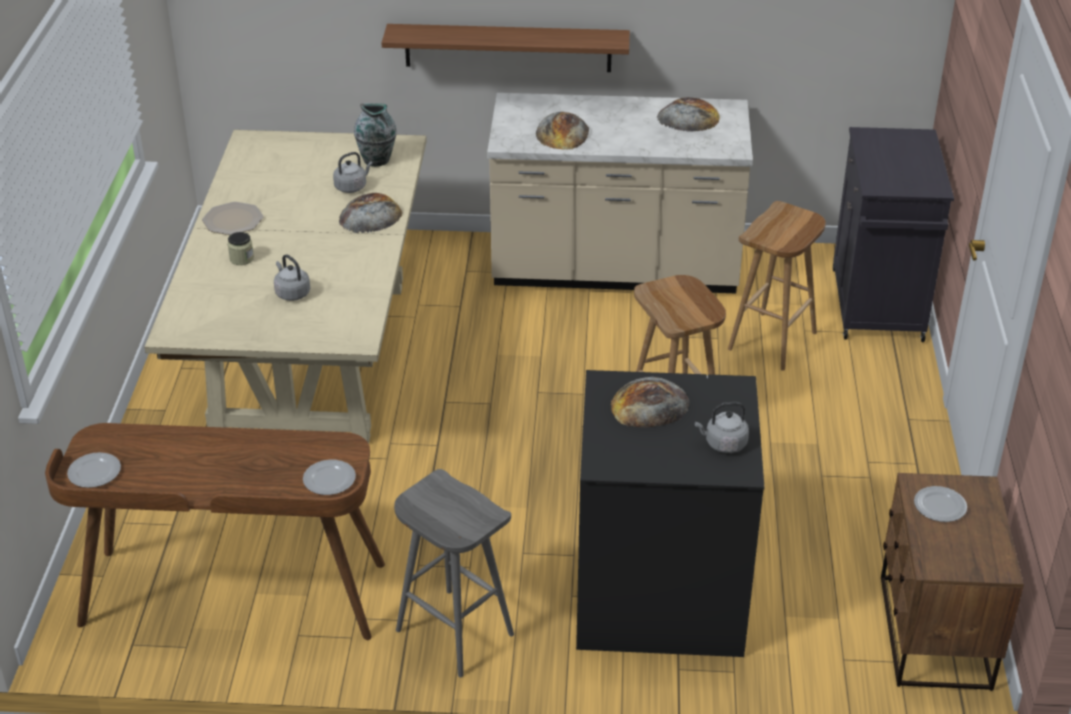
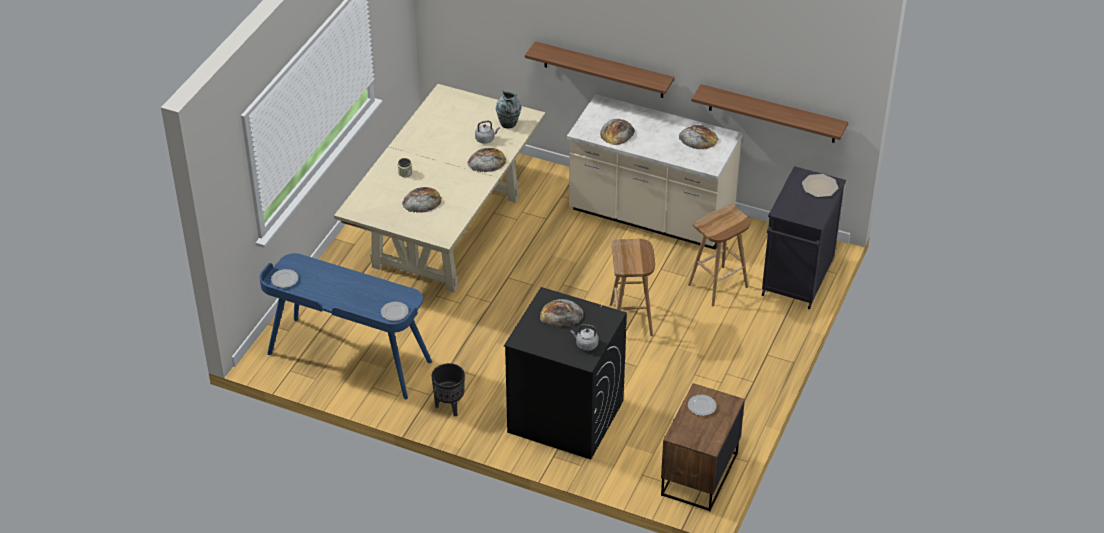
camera: 20 degrees right, 5 degrees up
brown desk [45,423,385,640] -> blue desk [260,253,432,399]
plate [202,202,264,235] -> plate moved to [802,174,838,197]
grey kettle [274,254,310,301] -> bread [402,187,442,213]
grey stool [394,469,514,677] -> black planter [432,363,465,417]
none -> shelf [692,84,848,143]

